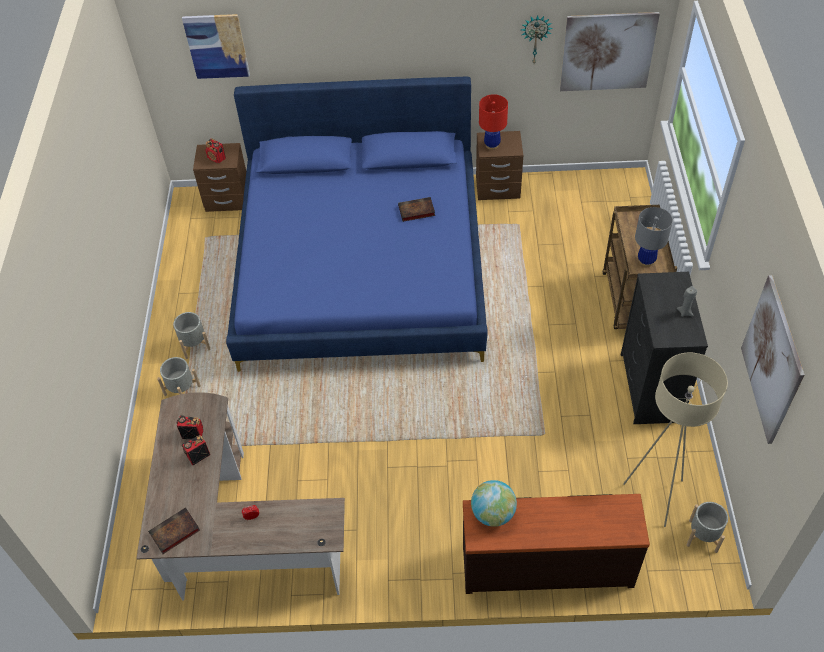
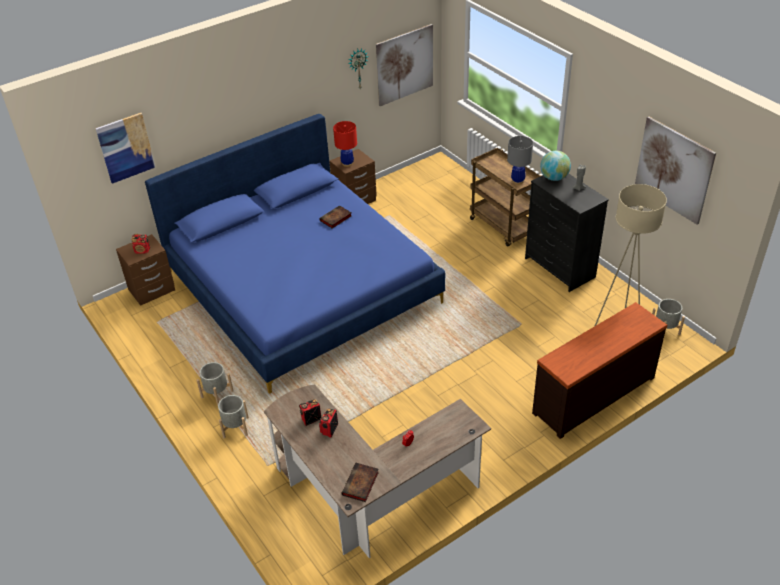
camera: 35 degrees left, 10 degrees down
globe [471,480,517,527] -> globe moved to [540,151,571,181]

